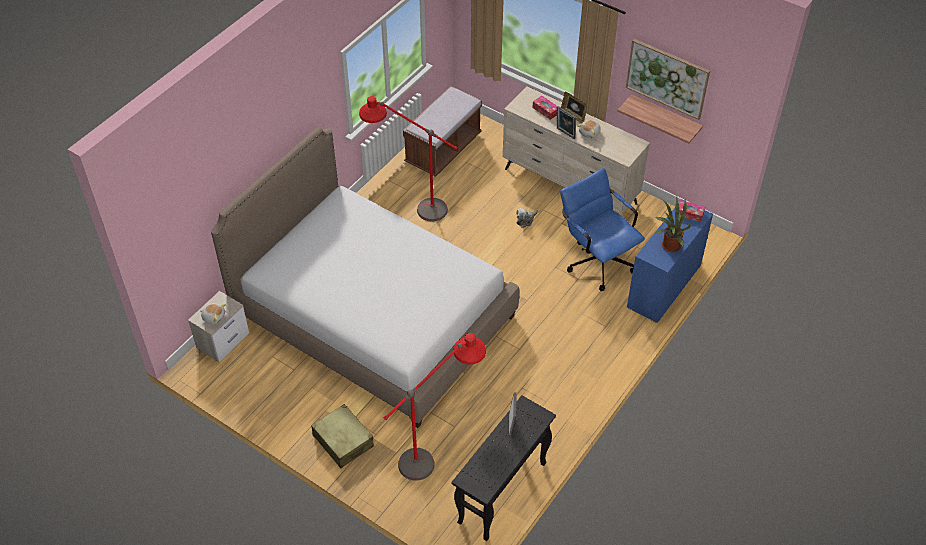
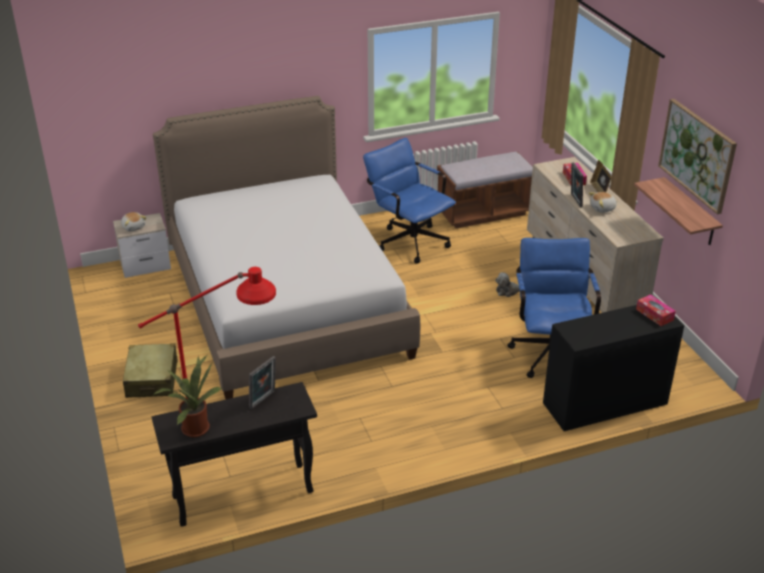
camera: 35 degrees right, 15 degrees down
red floor lamp [359,96,457,222] -> blue office chair [363,138,456,264]
blue desk [627,199,713,323] -> black desk [543,305,684,431]
potted plant [656,196,691,252] -> potted plant moved to [153,355,222,437]

